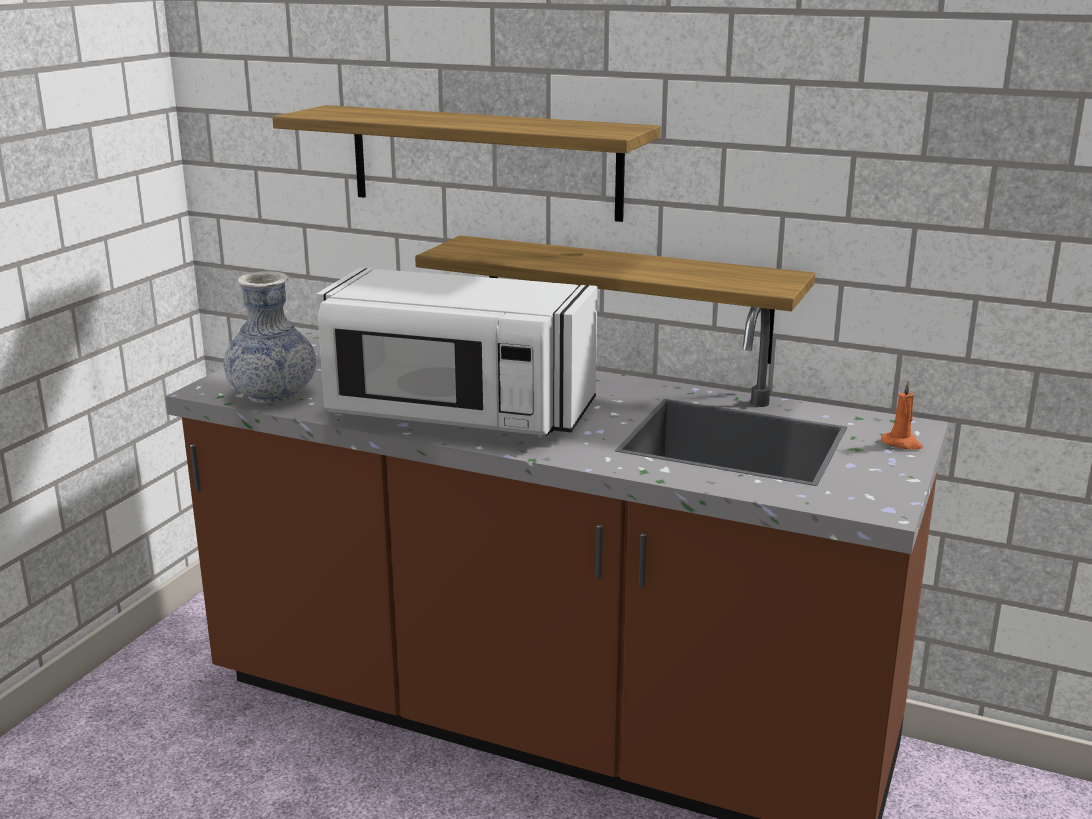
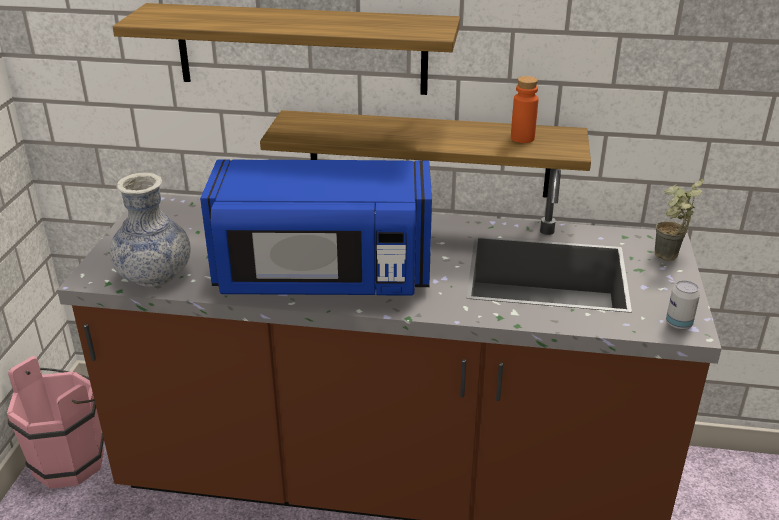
camera: 15 degrees left, 10 degrees up
white microwave [316,268,597,435] -> blue microwave [200,160,432,296]
orange candle [881,381,923,450] -> potted plant [655,179,703,261]
none -> pink bucket [7,356,104,489]
none -> orange bottle [511,76,538,143]
none -> can [666,281,700,330]

